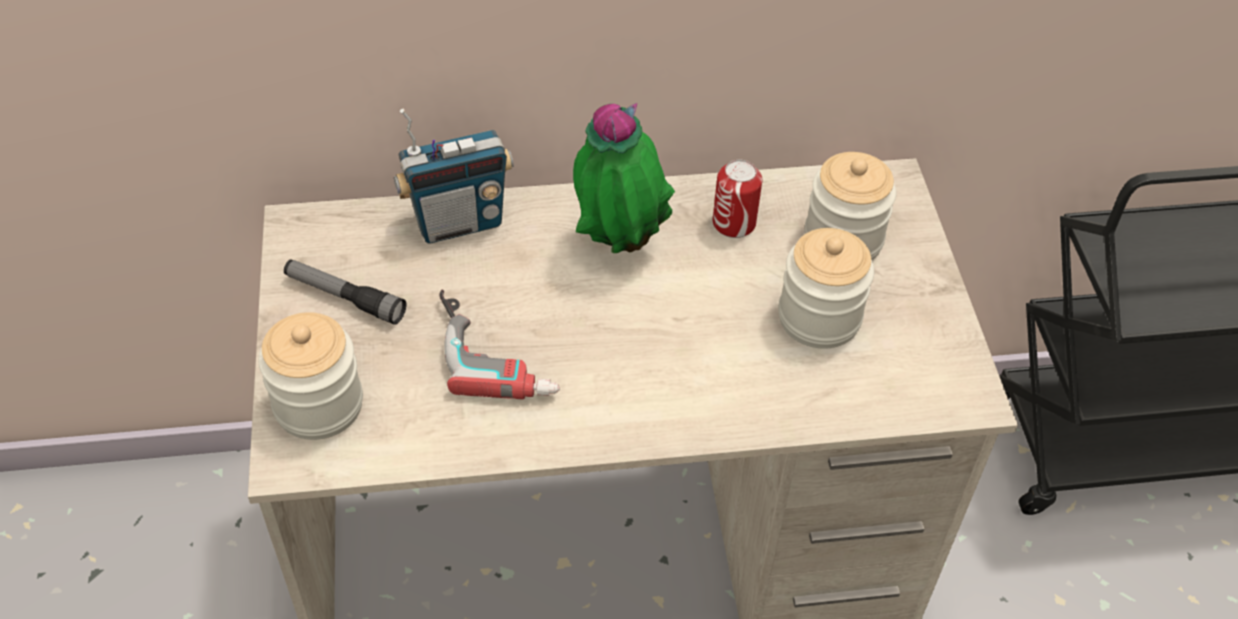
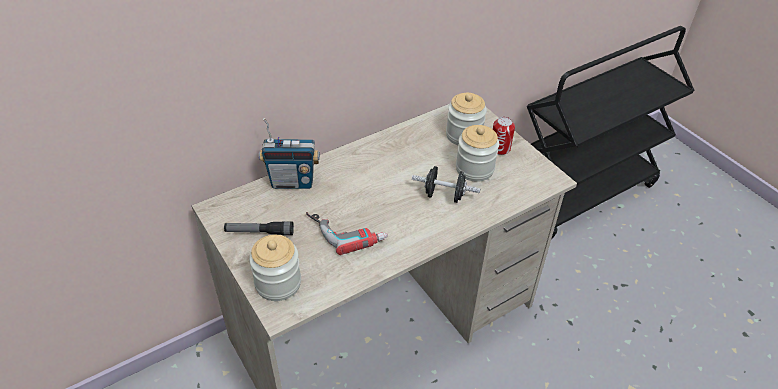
camera: 25 degrees left, 5 degrees down
radio [394,109,513,244] -> radio turned 45 degrees clockwise [259,118,320,189]
potted plant [573,103,675,253] -> none
can [713,160,762,238] -> can moved to [493,117,515,155]
none -> black dumbbell [412,166,480,203]

